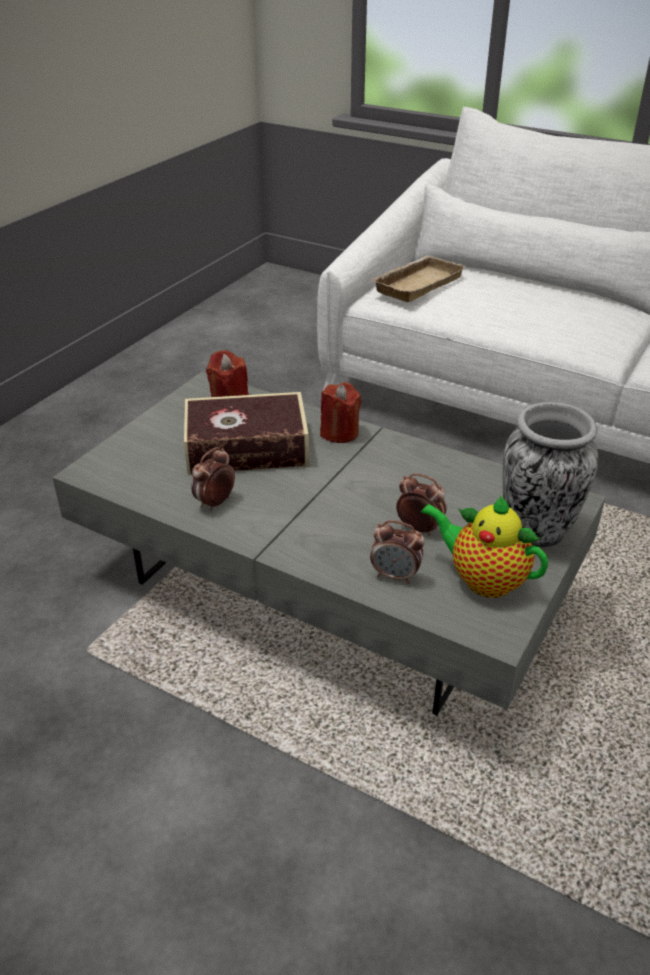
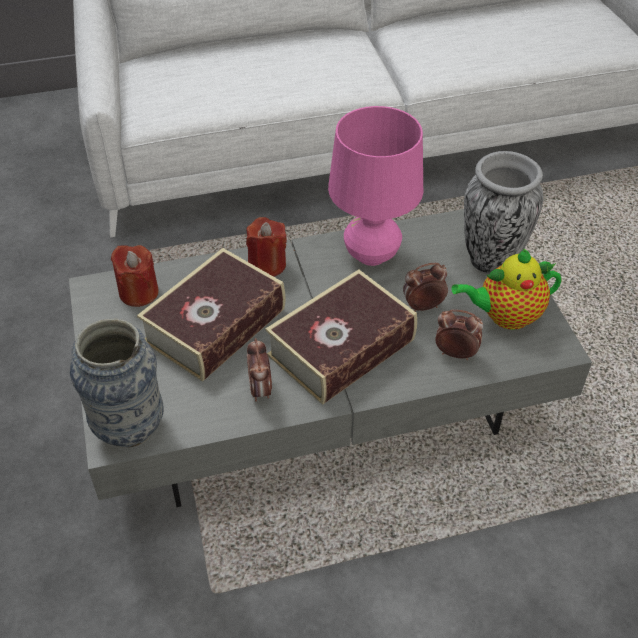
camera: 45 degrees left, 10 degrees up
alarm clock [370,520,425,584] -> alarm clock turned 135 degrees counterclockwise [435,309,483,360]
beige tray [371,255,466,302] -> none
none -> vase [70,318,164,448]
none -> book [265,269,417,405]
none -> pink table lamp [328,106,423,266]

